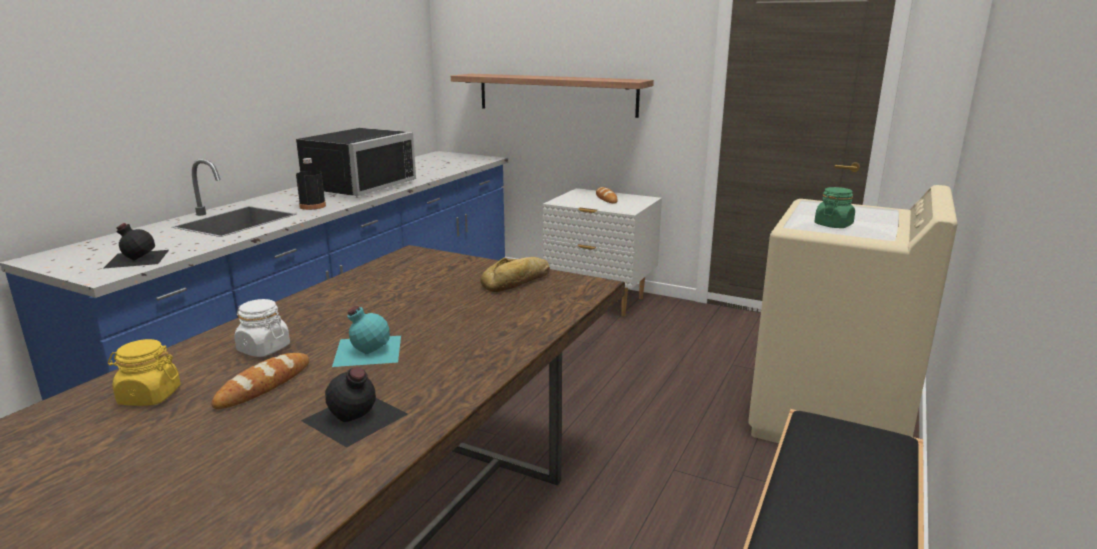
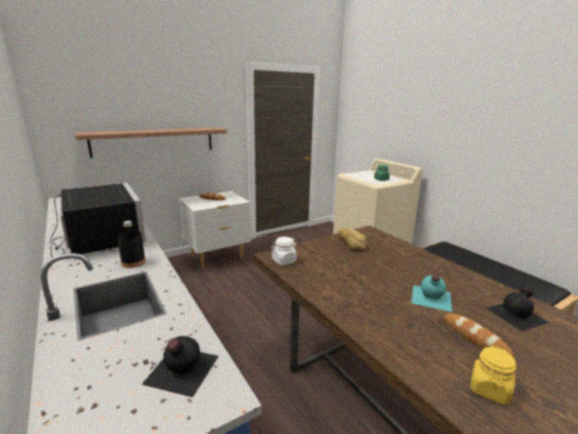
camera: 60 degrees left, 0 degrees up
white jar [234,299,290,357] -> white jar moved to [272,237,297,265]

